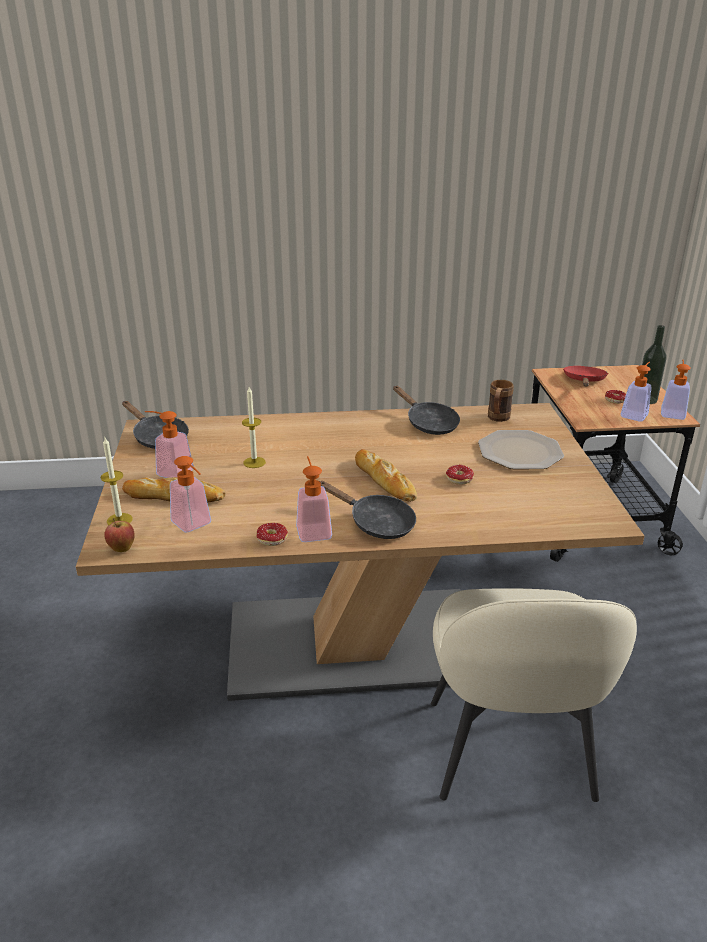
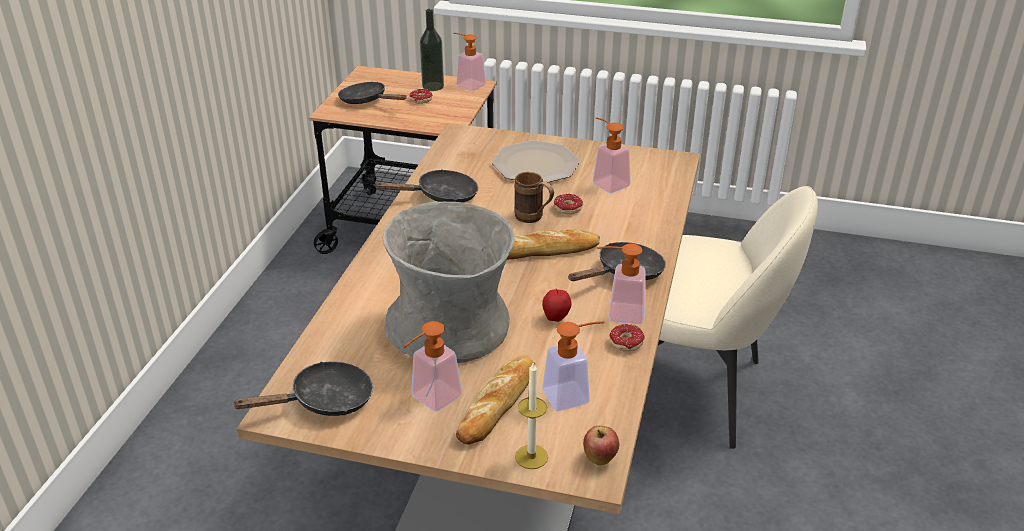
camera: 70 degrees left, 5 degrees up
candle [242,387,266,468] -> grey vase [382,202,515,363]
brown mug [488,380,514,422] -> brown mug moved to [515,172,554,223]
red frying pan [563,366,608,386] -> black frying pan [338,82,407,104]
soap dispenser [621,362,652,422] -> soap dispenser moved to [593,117,631,193]
none -> apple [542,288,572,322]

